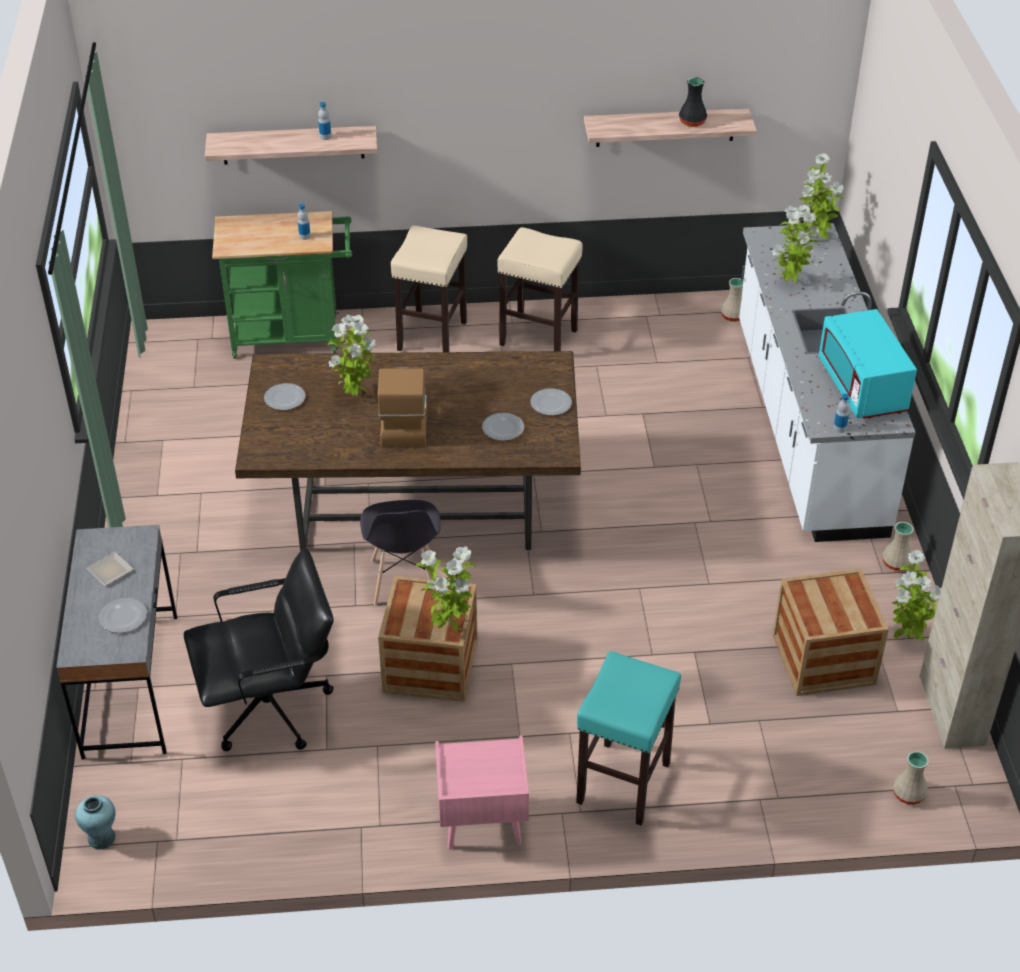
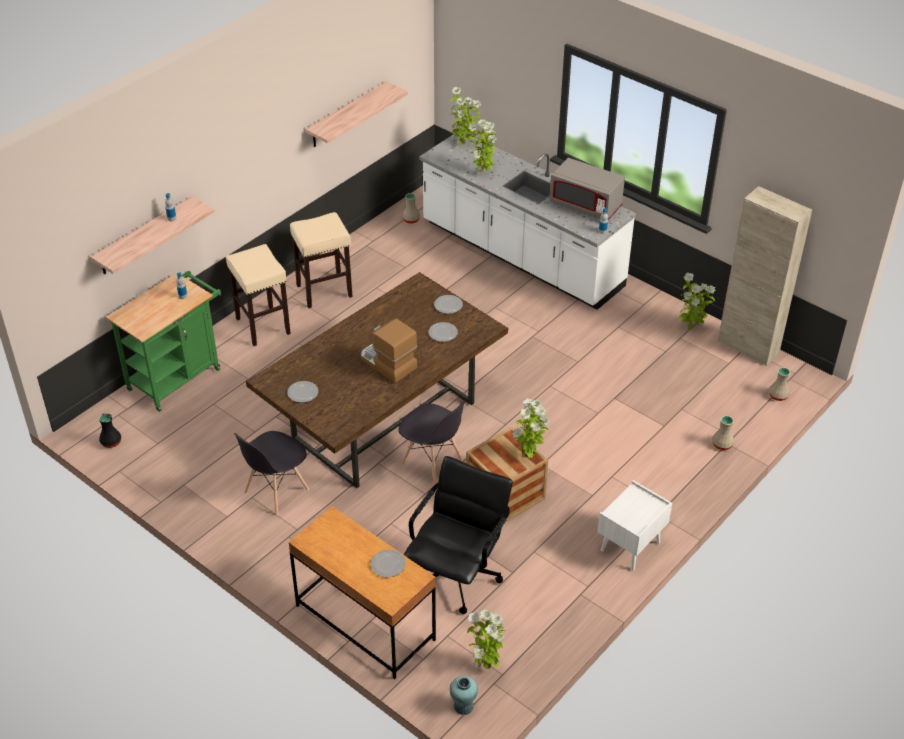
camera: 45 degrees left, 0 degrees up
grey desk [56,525,177,759] -> brown desk [288,506,436,679]
plate [86,552,134,586] -> none
potted plant [328,315,377,396] -> potted plant moved to [467,609,505,669]
pink nightstand [435,735,529,850] -> white nightstand [597,480,672,571]
turquoise stool [576,651,681,825] -> none
black vase [679,77,707,127] -> black vase moved to [99,413,121,448]
crate [773,569,889,696] -> none
turquoise microwave [819,309,917,419] -> grey microwave [549,158,625,220]
beige vase [882,522,913,571] -> beige vase moved to [712,416,734,450]
none -> grey chair [234,431,309,515]

